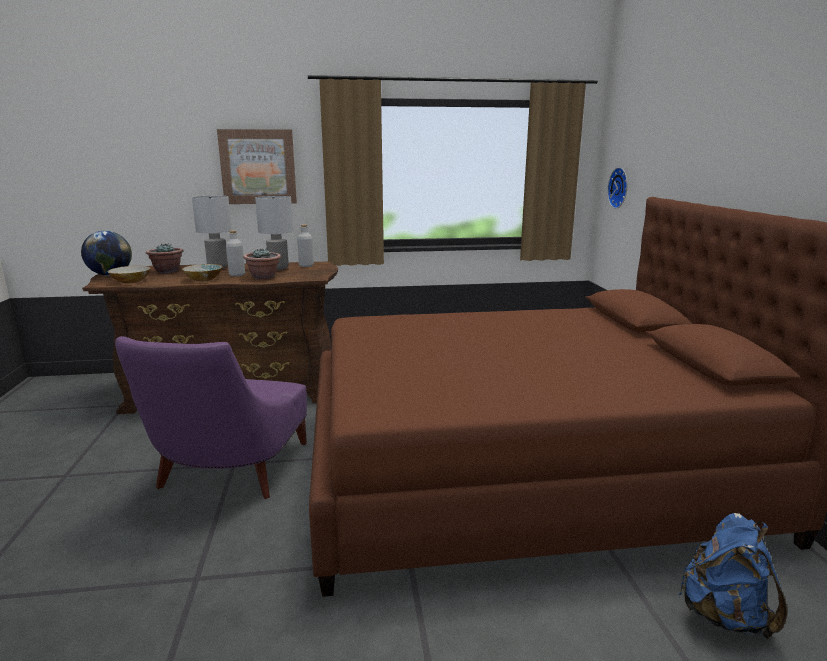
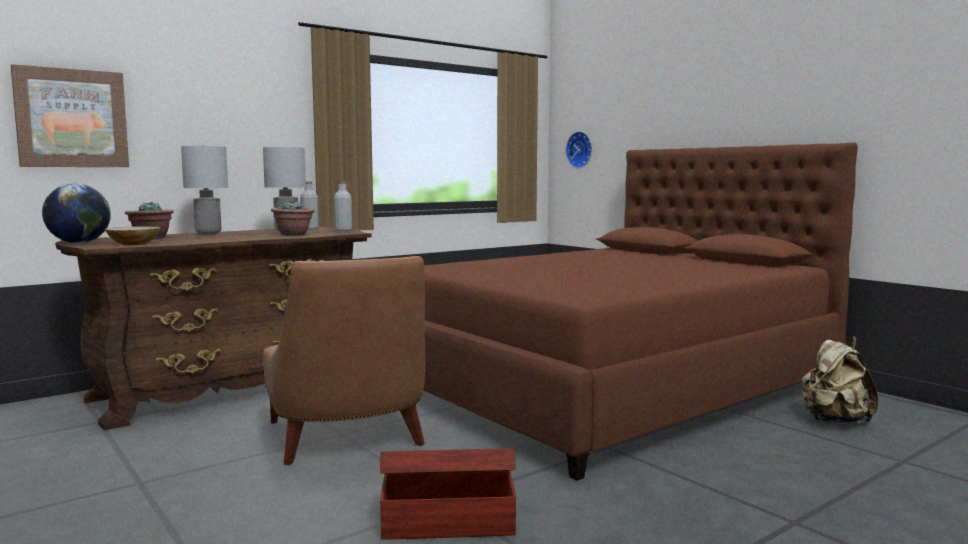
camera: 30 degrees left, 10 degrees down
purple armchair [115,336,307,499] -> brown armchair [263,256,425,465]
bowl [182,264,223,281] -> none
picture [217,129,297,204] -> picture moved to [11,64,129,167]
grey bottle [226,230,245,276] -> grey bottle moved to [334,182,352,231]
blue backpack [679,513,787,640] -> beige backpack [802,336,878,423]
none -> brown storage box [380,448,516,540]

